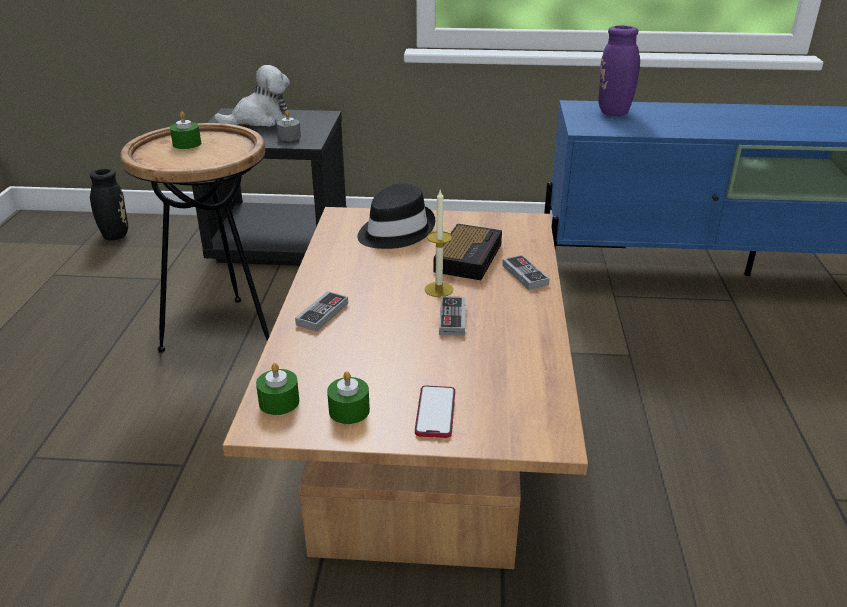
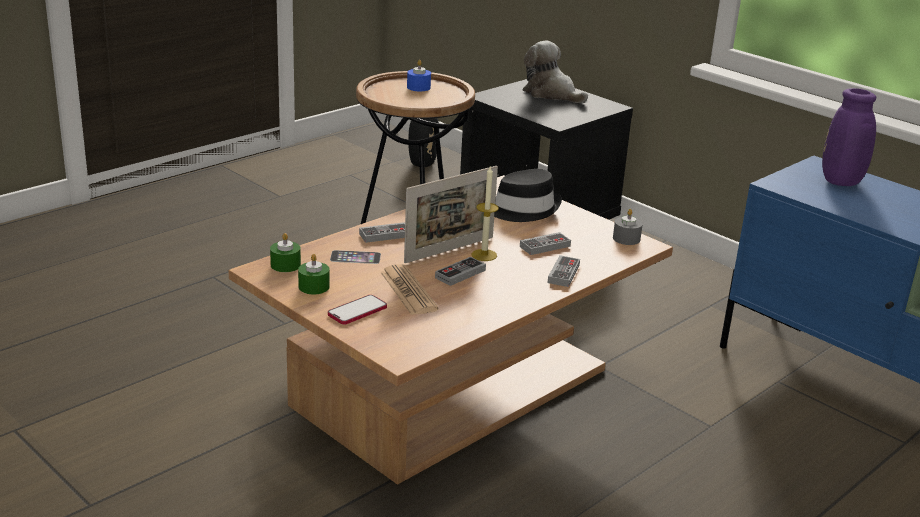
camera: 40 degrees right, 5 degrees down
green candle [170,112,201,149] -> blue candle [407,60,431,91]
plush toy [214,65,290,127] -> plush toy turned 150 degrees counterclockwise [523,41,588,103]
grey candle [277,110,301,141] -> grey candle moved to [613,209,643,245]
alarm clock [434,224,502,280] -> game controller [520,232,571,255]
none -> phone [330,250,381,264]
none -> newspaper [380,264,439,315]
none -> picture frame [404,166,498,263]

